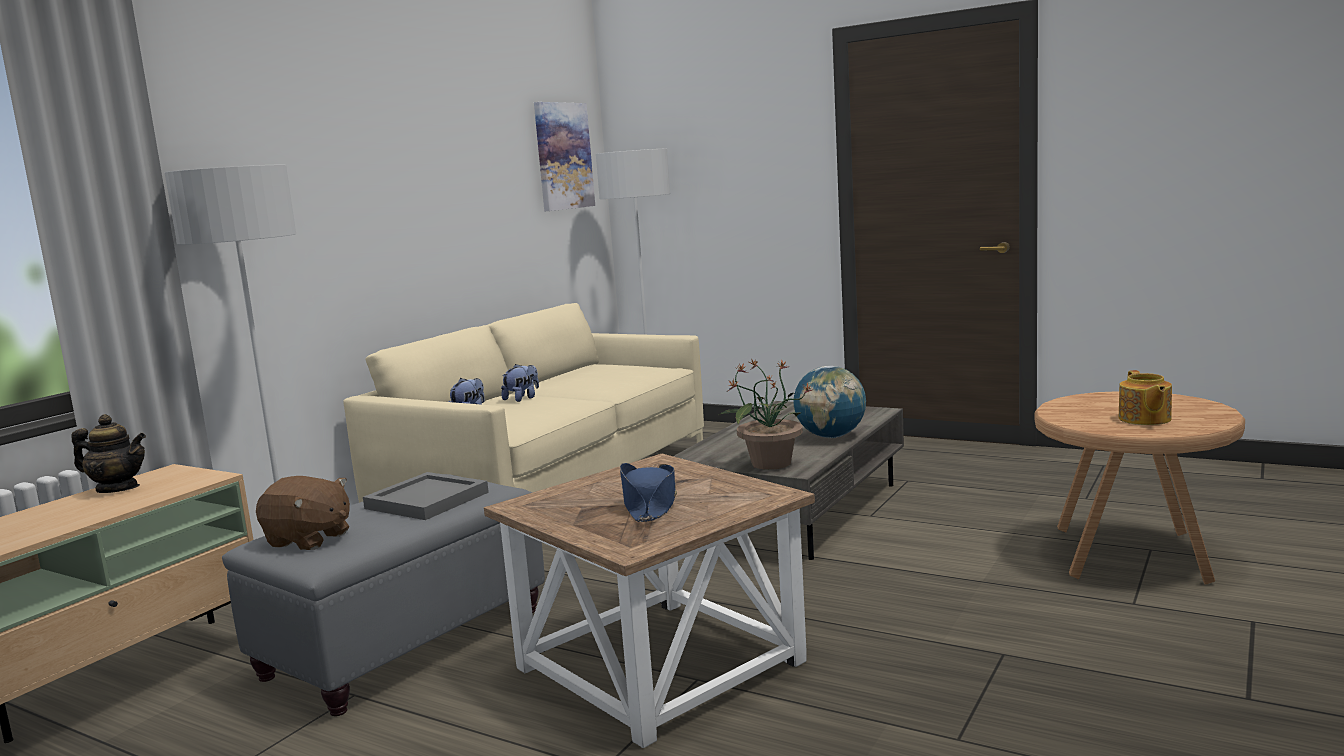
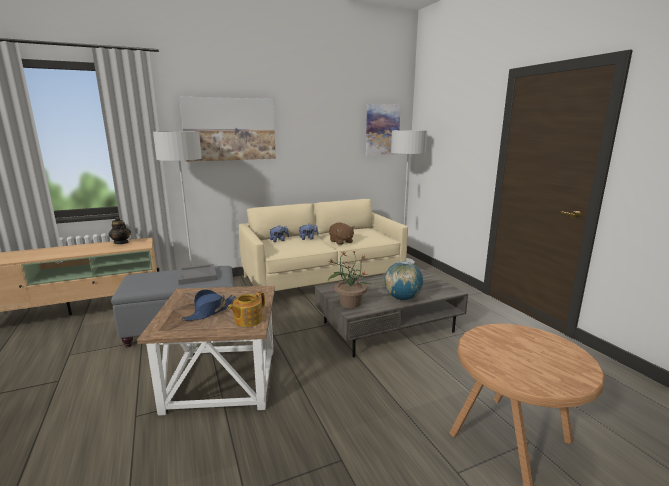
camera: 35 degrees right, 5 degrees up
brown plush toy [256,476,350,550] -> brown plush toy moved to [329,223,355,245]
teapot [1119,370,1172,425] -> teapot moved to [228,292,265,327]
none -> picture [179,97,276,162]

